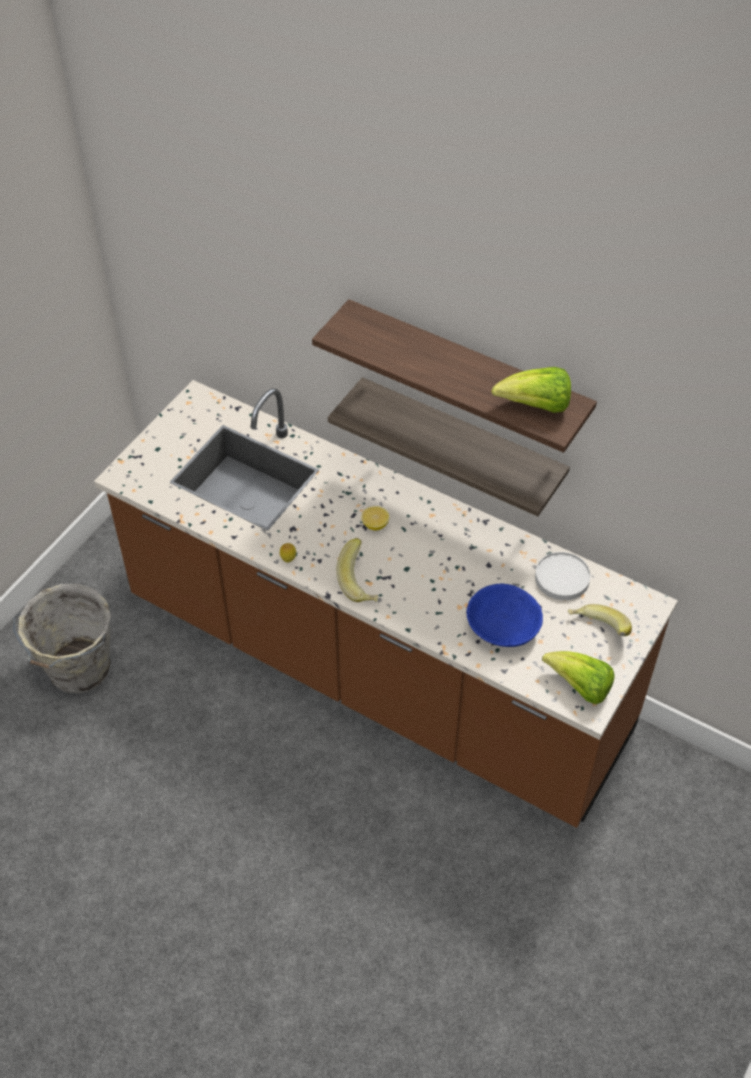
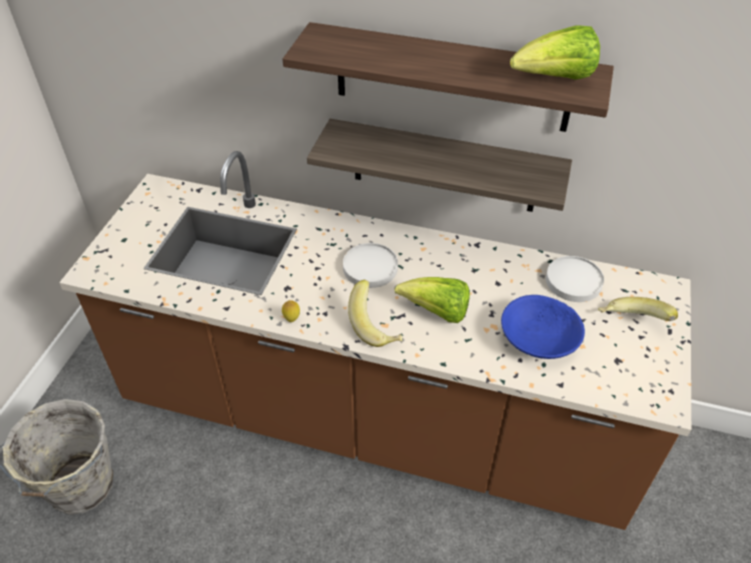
camera: 15 degrees left, 5 degrees down
lemon [362,506,389,531] -> white plate [343,243,398,288]
lettuce [542,651,615,704] -> lettuce moved to [395,277,470,323]

